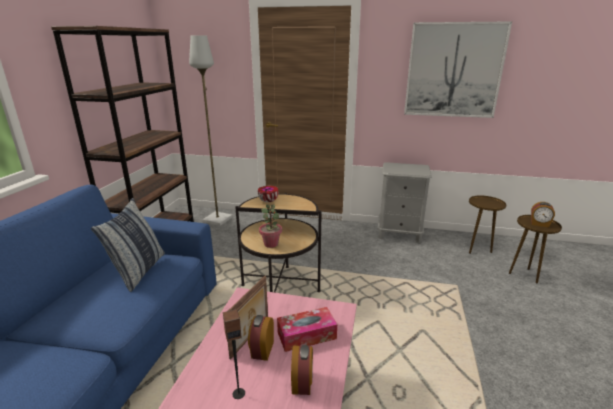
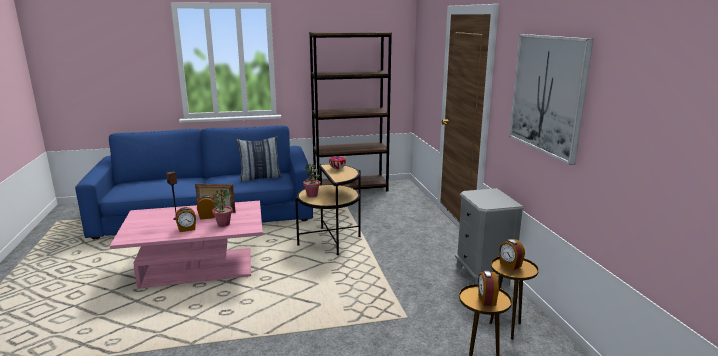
camera: 65 degrees right, 5 degrees down
grey floor lamp [189,36,233,226] -> none
tissue box [277,307,337,352] -> potted plant [212,188,233,227]
none -> alarm clock [499,239,525,270]

